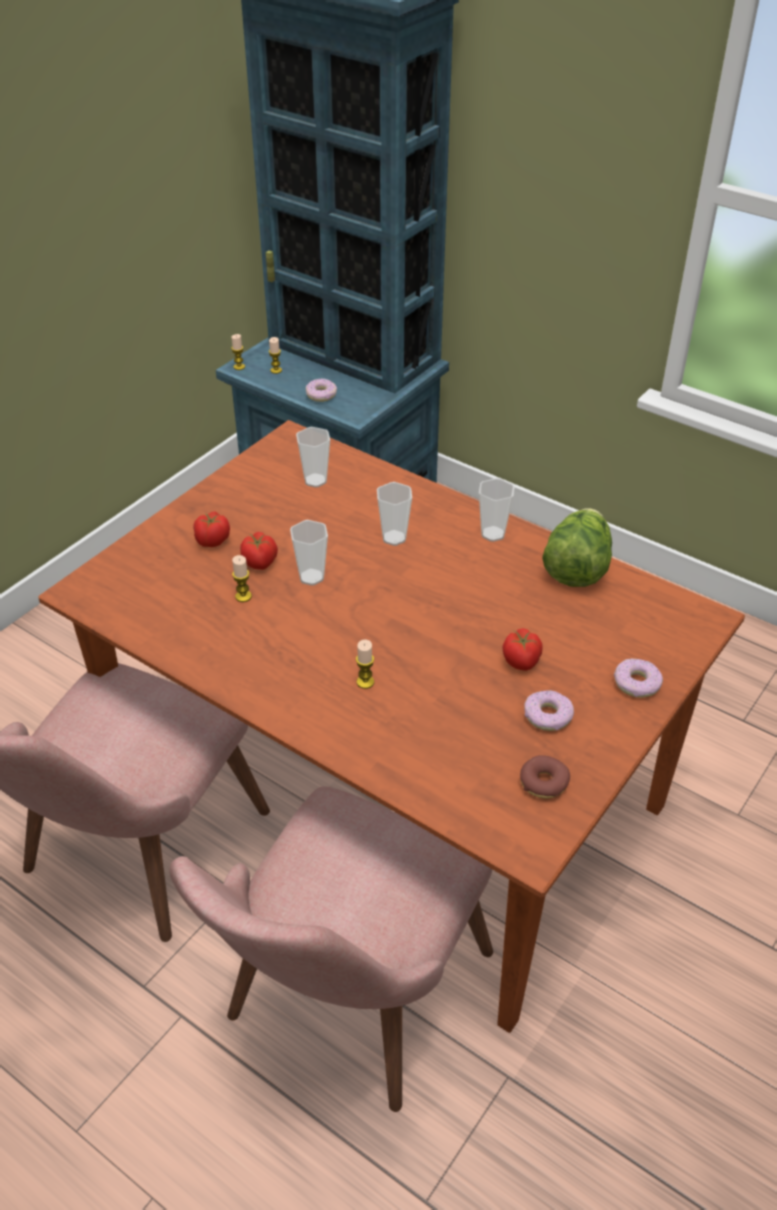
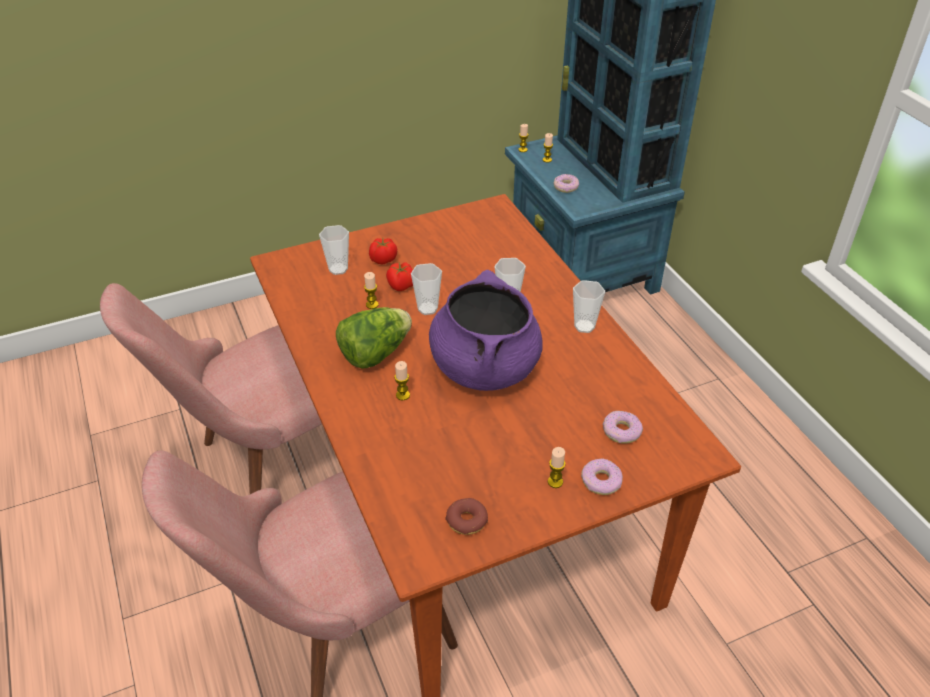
camera: 30 degrees right, 0 degrees up
cup [296,427,330,487] -> cup moved to [319,225,349,275]
tomato [502,628,543,671] -> none
donut [525,690,574,731] -> donut moved to [603,411,643,444]
lettuce [542,508,612,587] -> lettuce moved to [336,307,412,369]
none -> purple cooking pot [429,270,543,391]
none -> candle [548,447,566,488]

